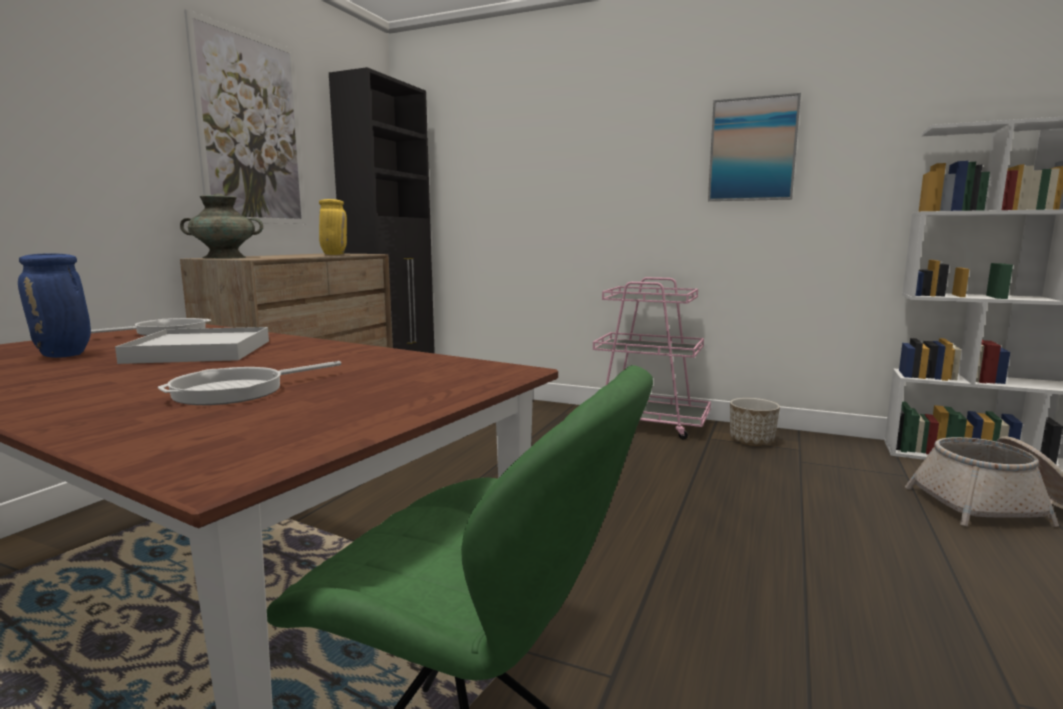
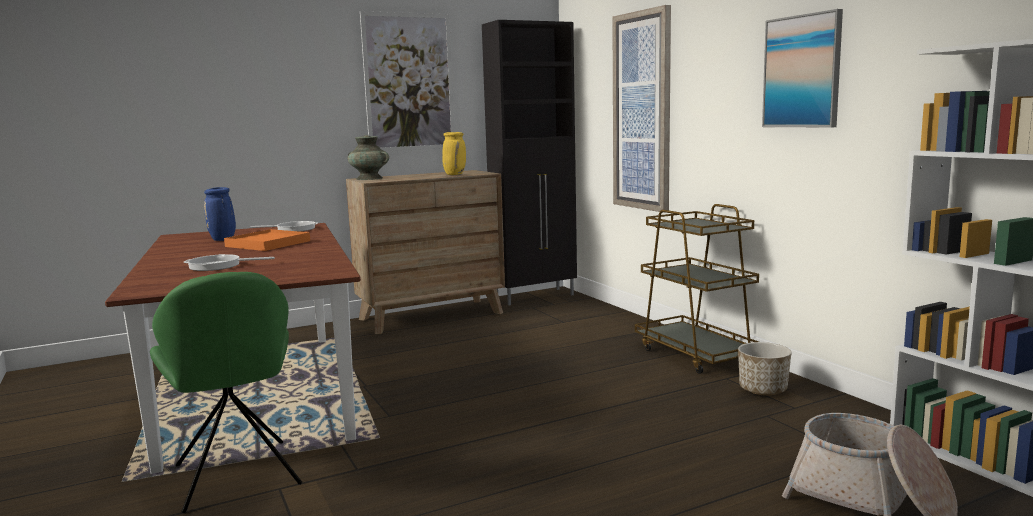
camera: 40 degrees right, 0 degrees up
white tray [115,327,269,364] -> orange tray [224,229,310,251]
pink cart [593,277,711,440] -> brown cart [635,204,759,374]
none -> picture [612,5,671,213]

